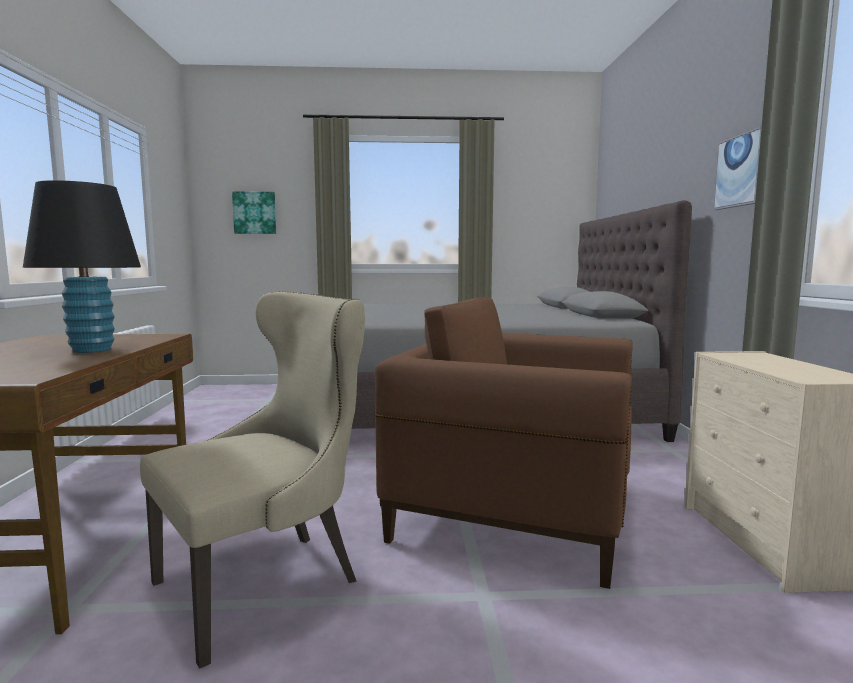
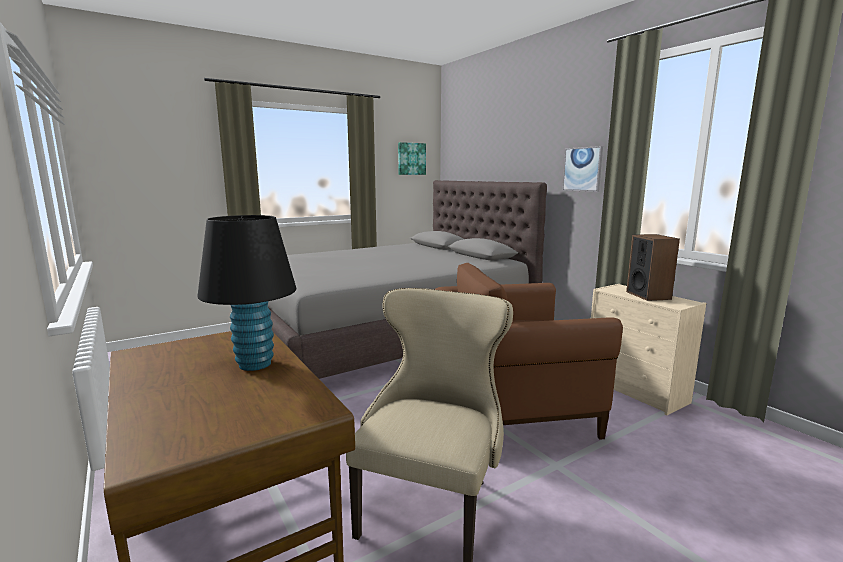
camera: 30 degrees left, 5 degrees up
picture [232,191,276,234] -> picture moved to [398,142,426,175]
none -> speaker [626,234,680,301]

